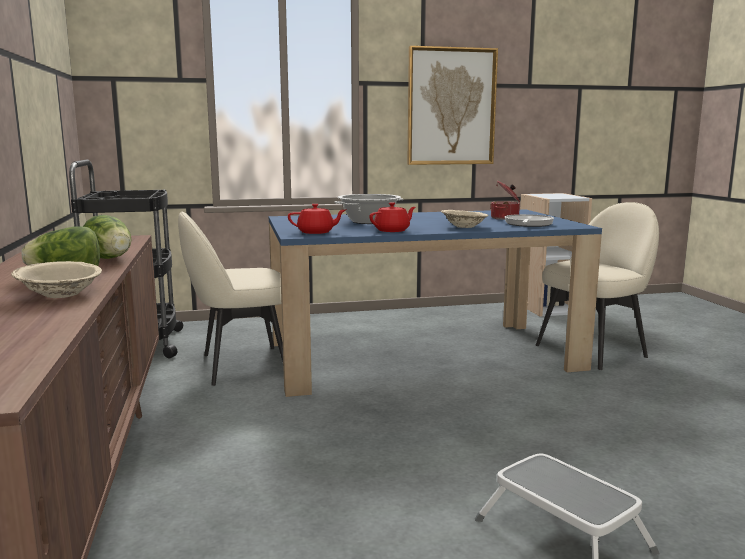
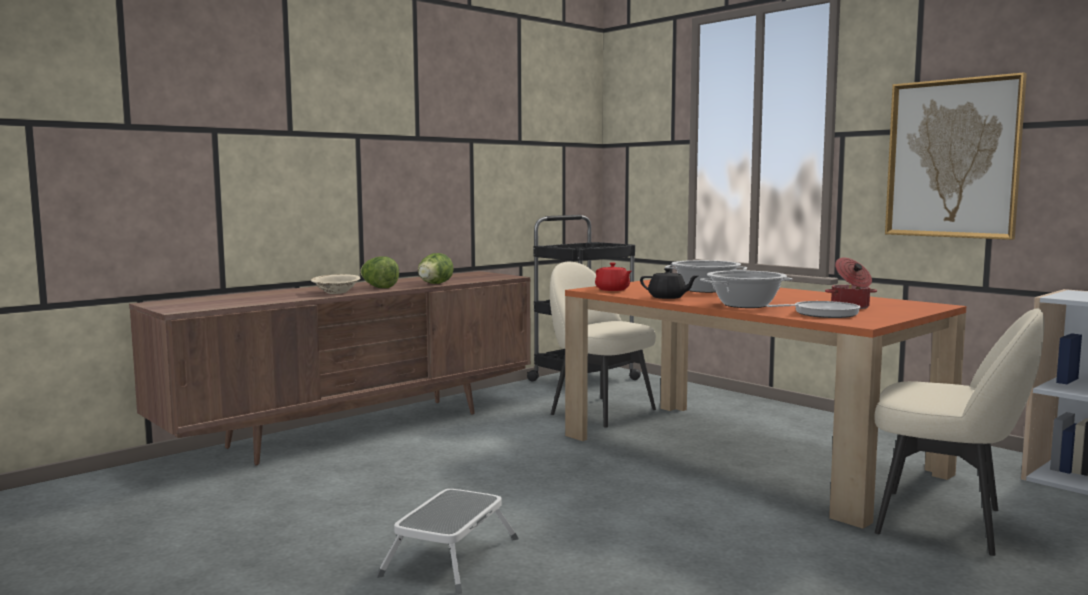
camera: 60 degrees right, 5 degrees down
blue dining table [269,209,602,397] -> orange dining table [565,280,966,529]
red teapot [369,202,415,232] -> black teapot [640,268,698,299]
beige bowl [441,210,489,228] -> cooking pot [700,270,793,308]

